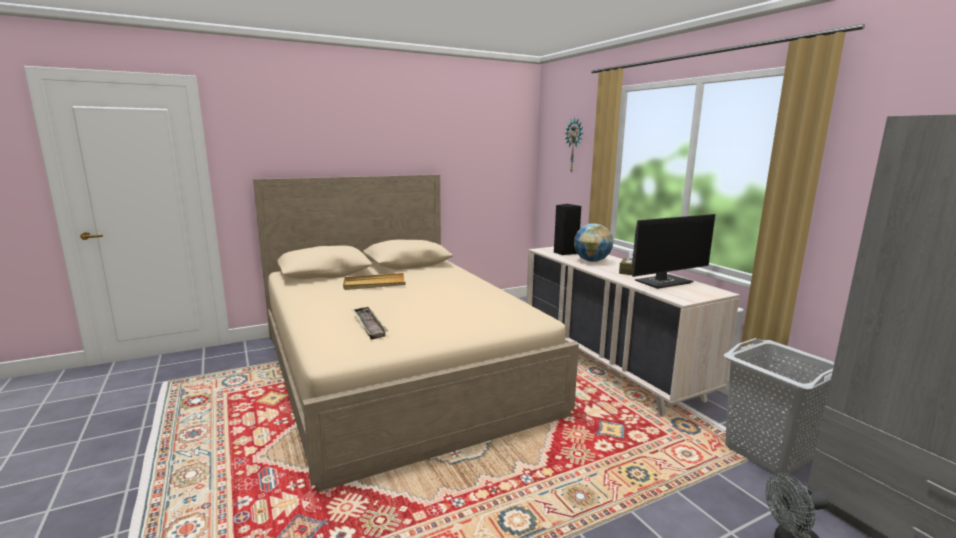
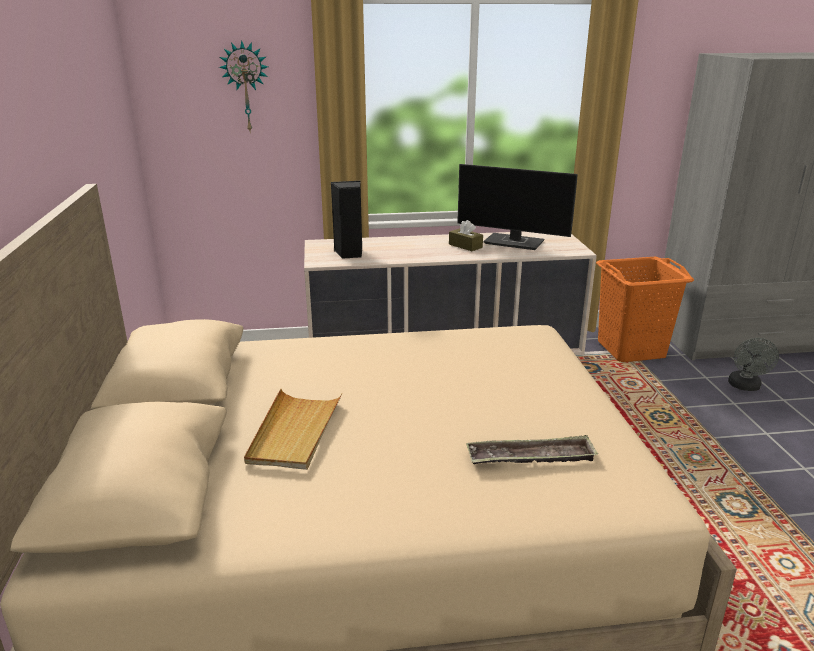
camera: 70 degrees left, 10 degrees up
globe [574,223,613,262] -> none
monitor [632,214,716,289] -> monitor turned 120 degrees clockwise [457,164,578,250]
grey laundry basket [724,338,834,476] -> orange laundry basket [596,256,694,362]

